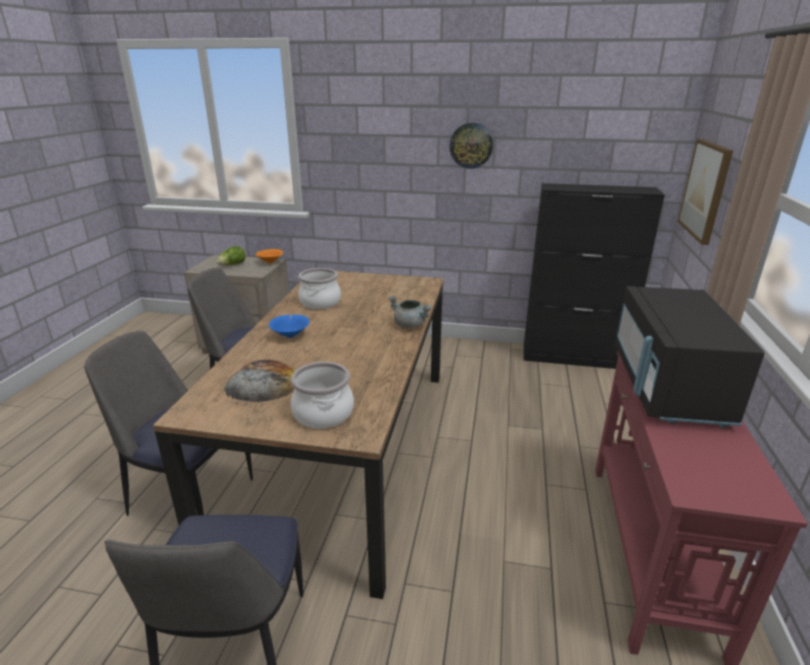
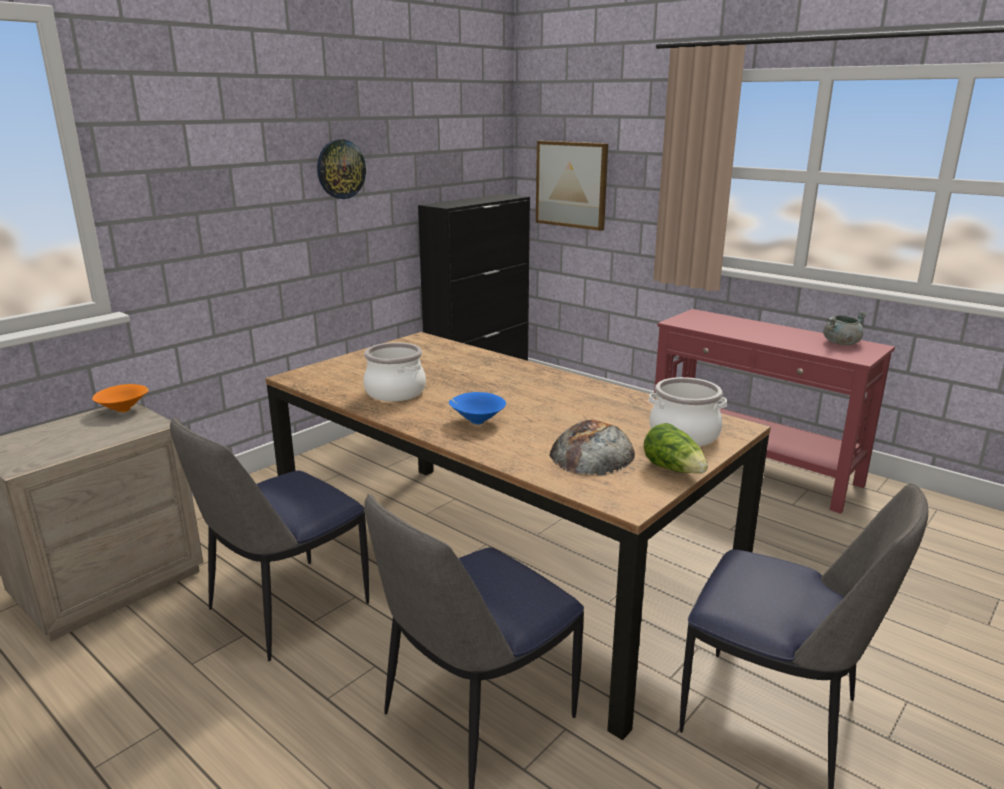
camera: 60 degrees left, 5 degrees down
lettuce [216,246,246,265] -> lettuce moved to [644,423,708,474]
grey cooking pot [388,296,432,328] -> grey cooking pot moved to [823,311,868,345]
black microwave [615,286,765,428] -> none

